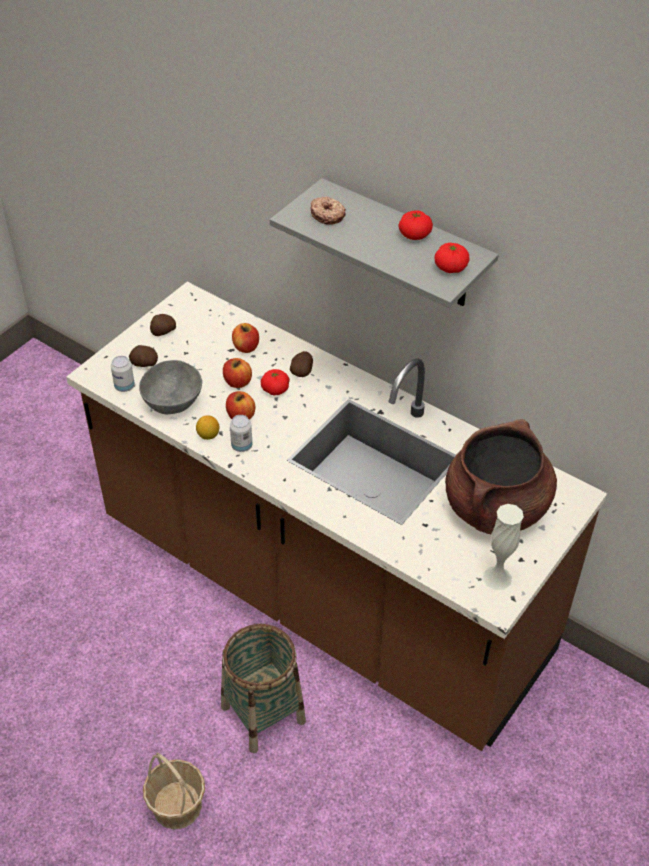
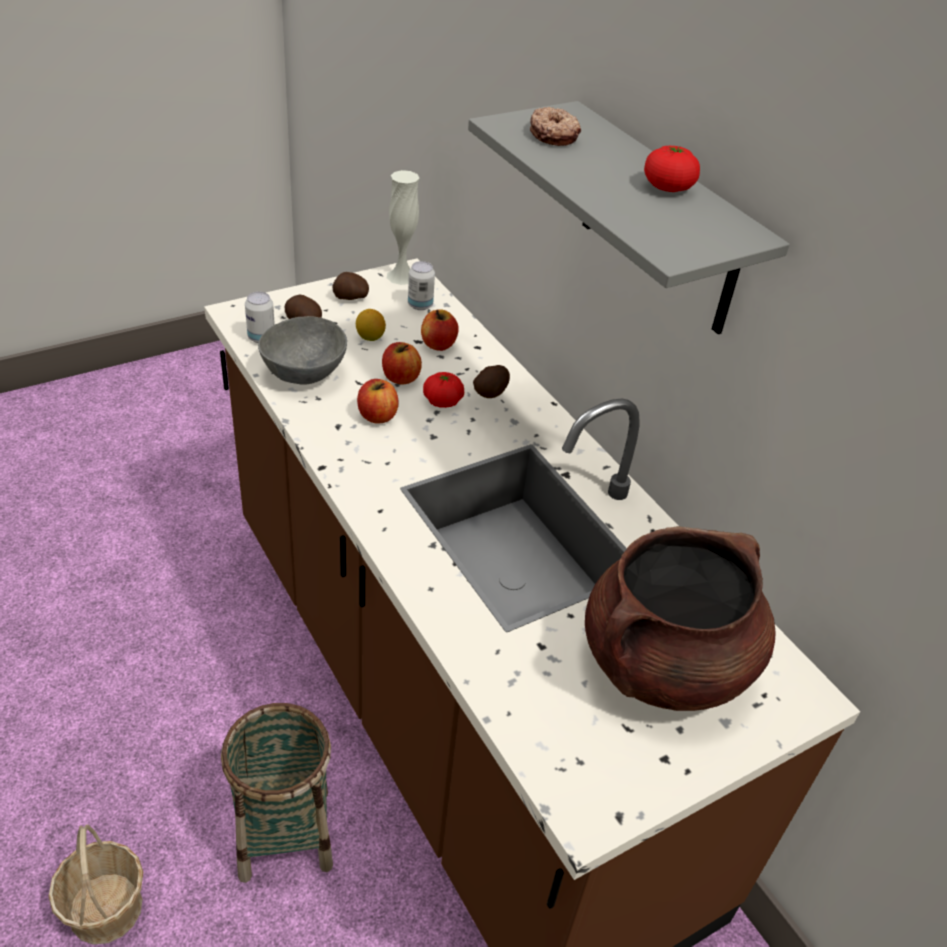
camera: 20 degrees right, 5 degrees down
lemon [196,415,219,440] -> lemon moved to [356,309,386,341]
can [230,415,253,452] -> can moved to [408,261,435,310]
tomato [435,243,469,273] -> none
white vase [483,504,524,590] -> white vase moved to [387,170,419,285]

